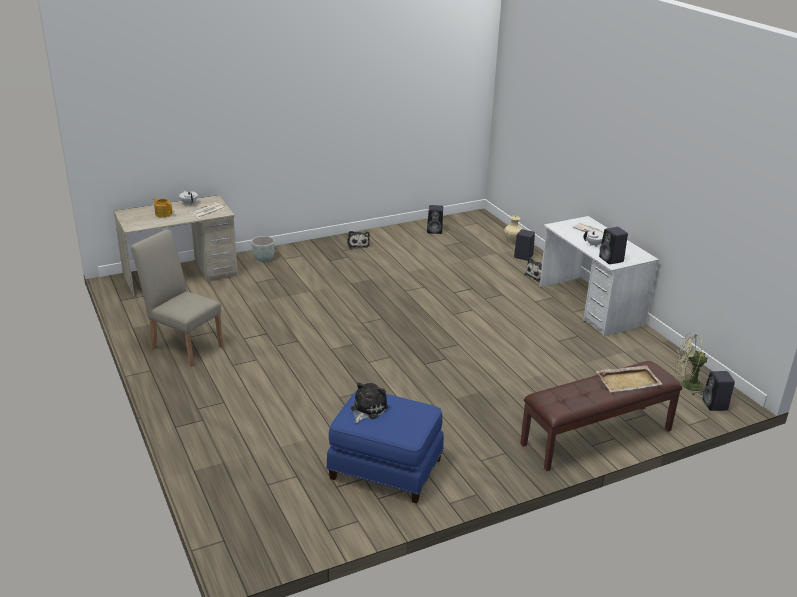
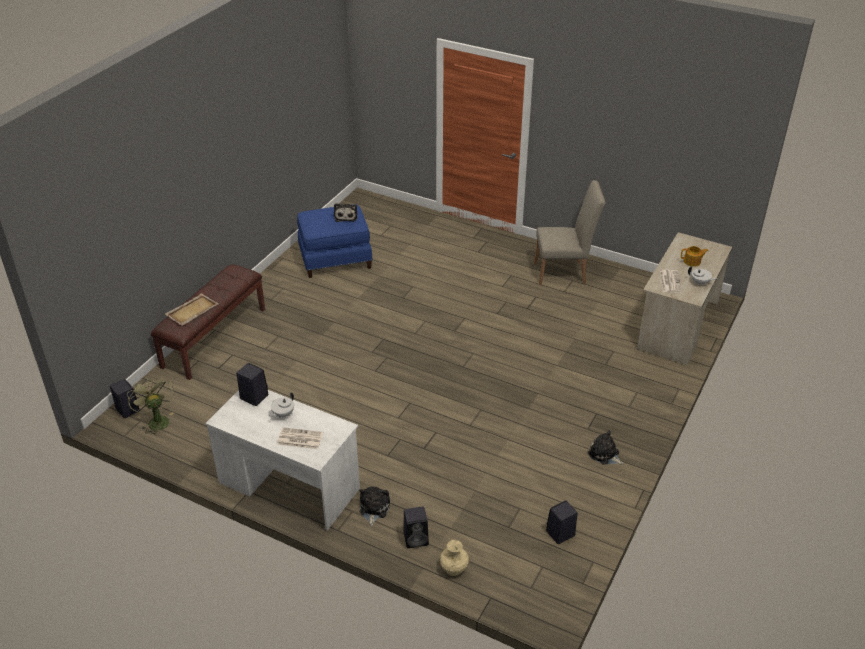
camera: 145 degrees right, 10 degrees up
grey planter [251,236,275,262] -> none
green fan [675,333,708,395] -> green fan turned 90 degrees counterclockwise [127,375,174,436]

